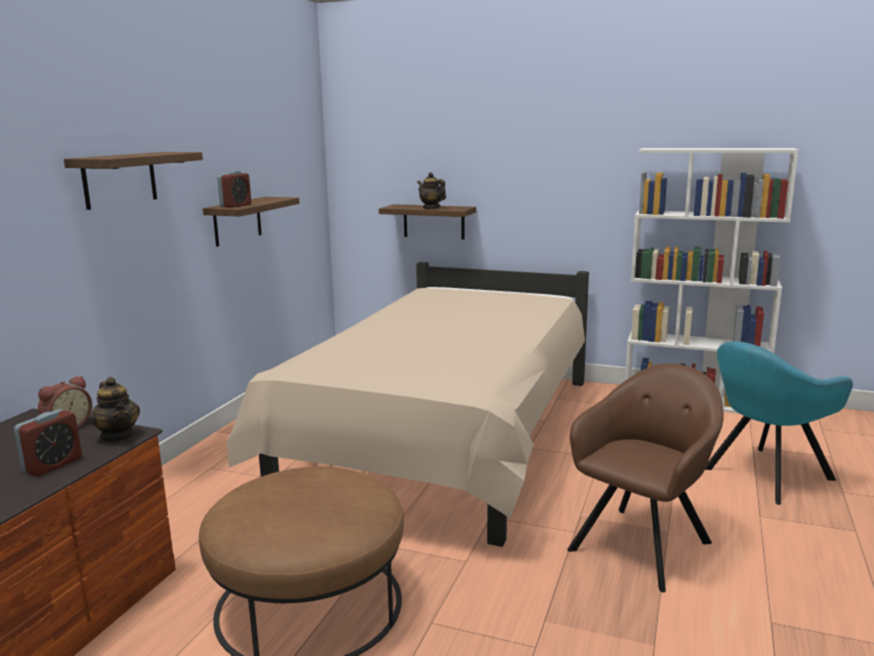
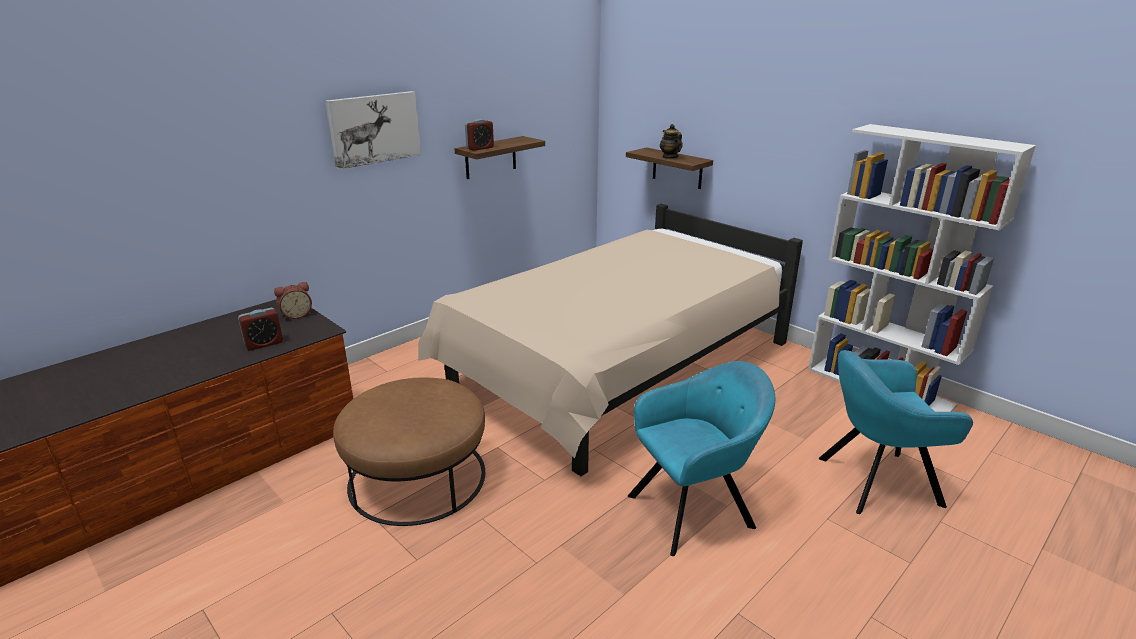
camera: 25 degrees right, 10 degrees up
shelf [64,152,203,210] -> picture [325,91,421,170]
teapot [89,377,140,441] -> none
brown armchair [567,364,724,592] -> turquoise armchair [628,361,775,556]

